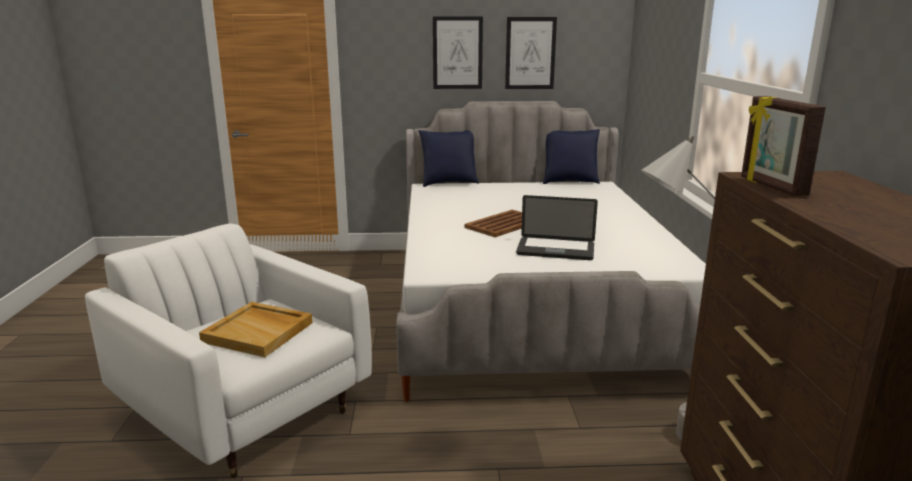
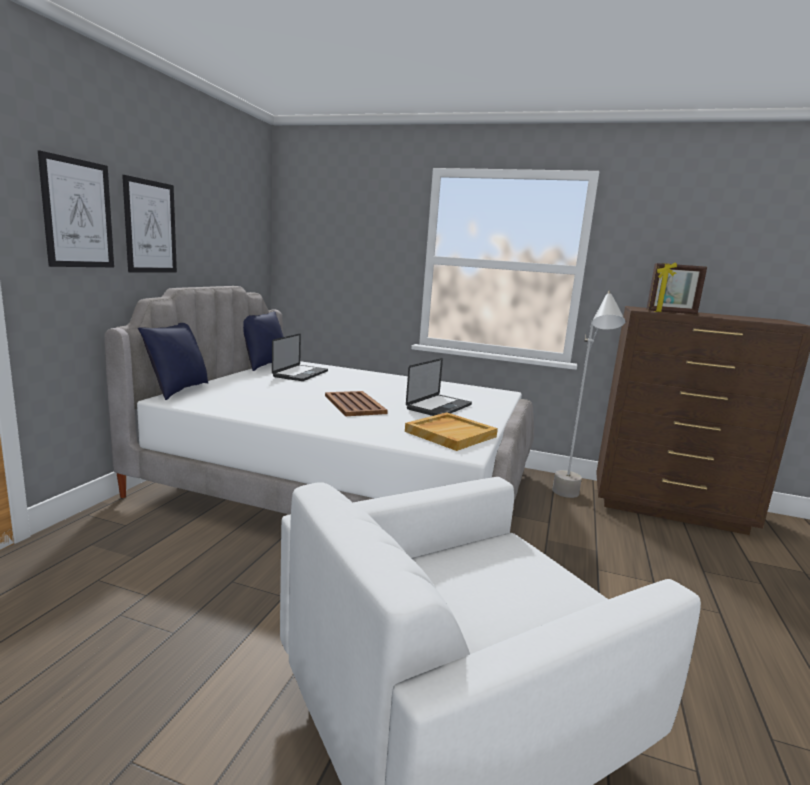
camera: 70 degrees left, 5 degrees down
beige tray [199,302,312,357] -> beige tray moved to [405,412,498,451]
picture [505,17,557,89] -> picture moved to [38,150,114,267]
none -> laptop [272,334,328,381]

